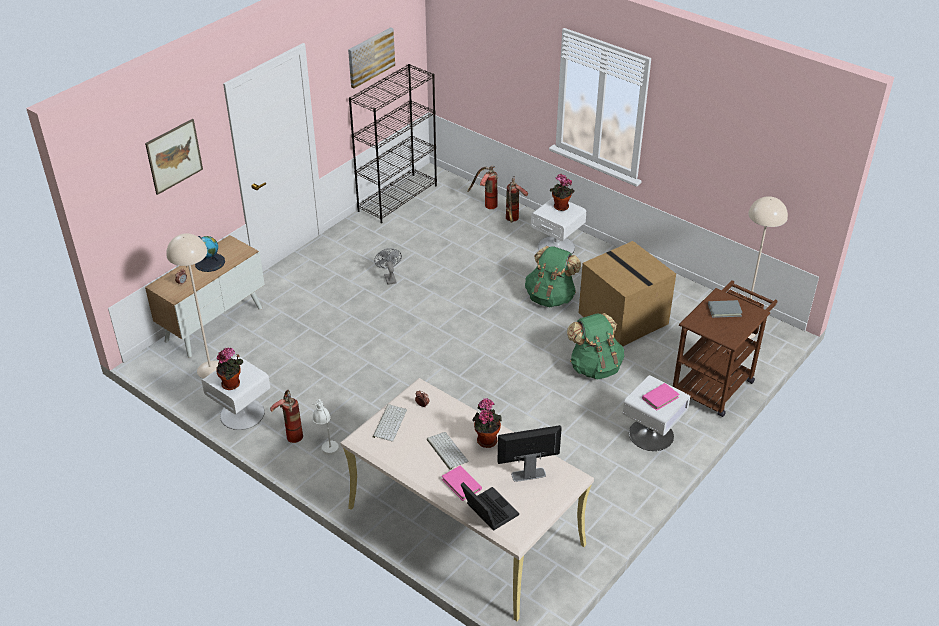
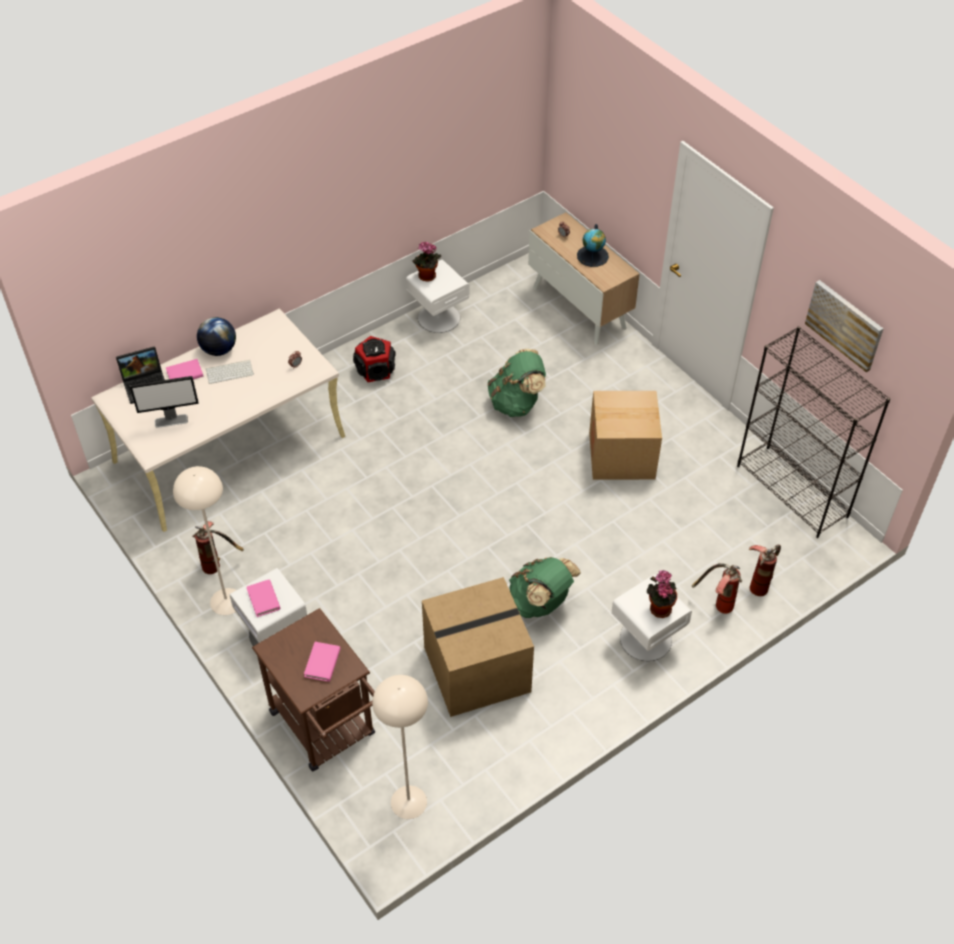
camera: 105 degrees right, 10 degrees up
picture [145,119,203,195] -> none
beige floor lamp [166,233,219,379] -> beige floor lamp moved to [173,466,236,615]
fire extinguisher [270,390,303,443] -> fire extinguisher moved to [192,521,244,574]
white table lamp [312,399,340,455] -> speaker [353,336,396,382]
keyboard [373,404,407,442] -> none
grey fan [374,248,402,285] -> cardboard box [589,391,662,480]
potted plant [473,398,502,448] -> none
monitor [497,425,562,482] -> monitor turned 75 degrees clockwise [130,376,199,428]
green backpack [567,313,624,379] -> green backpack moved to [487,349,546,417]
grey book [708,300,742,318] -> pink book [304,642,341,682]
none -> globe [197,317,236,356]

